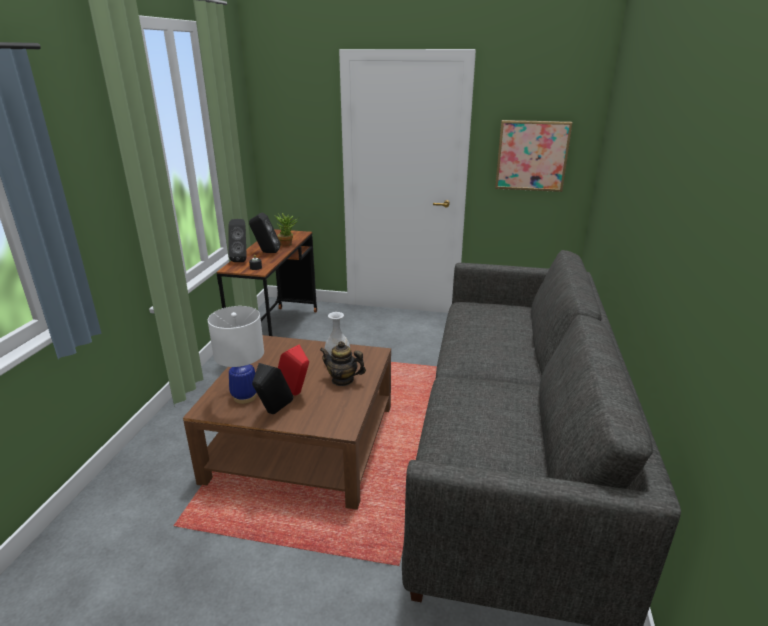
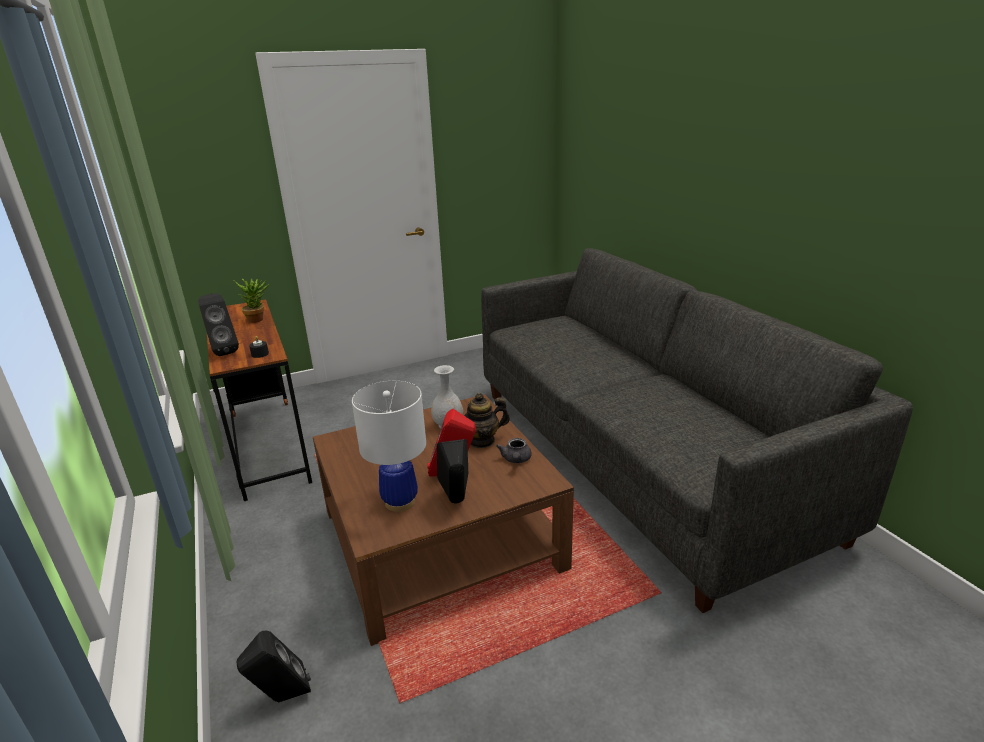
camera: 35 degrees left, 0 degrees up
black speaker [249,212,280,253] -> black speaker moved to [237,631,311,703]
picture [495,120,573,192] -> none
none -> grey teapot [496,438,531,463]

